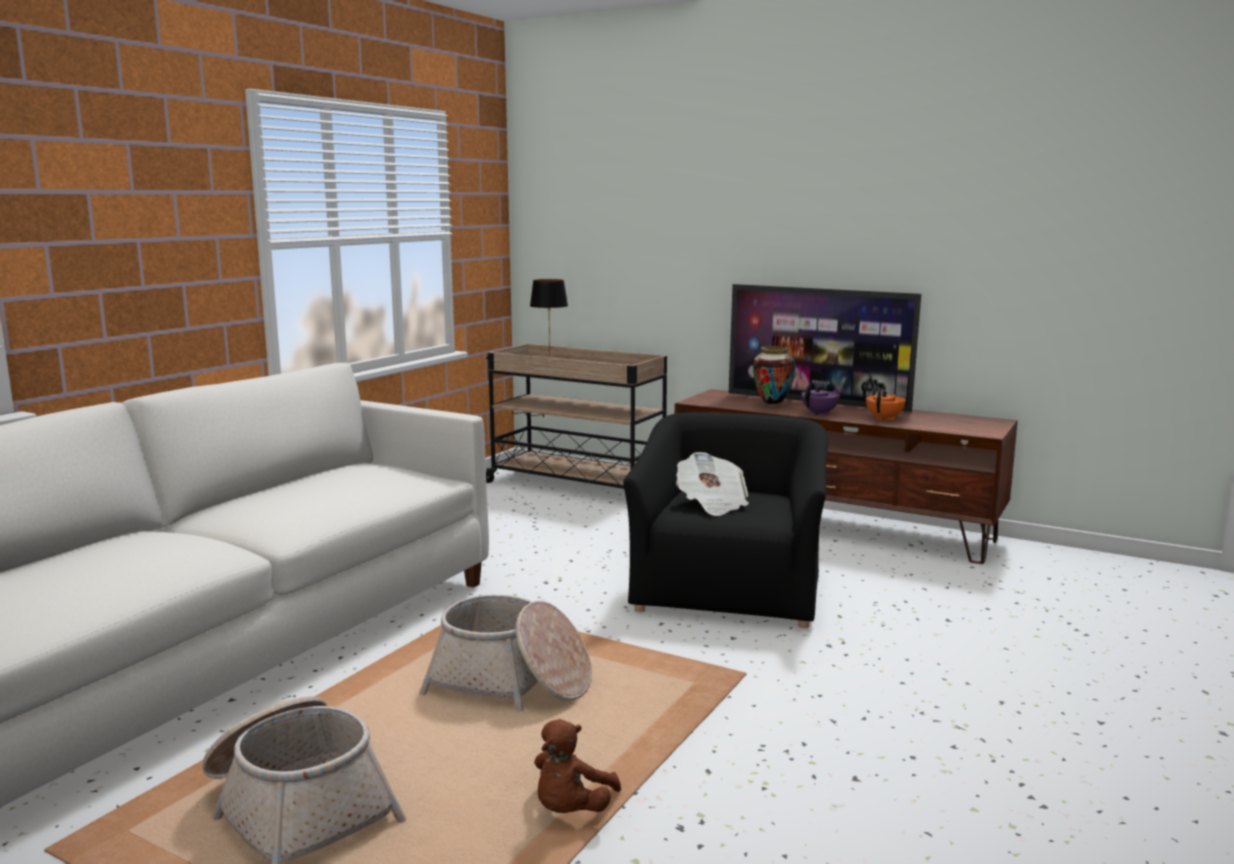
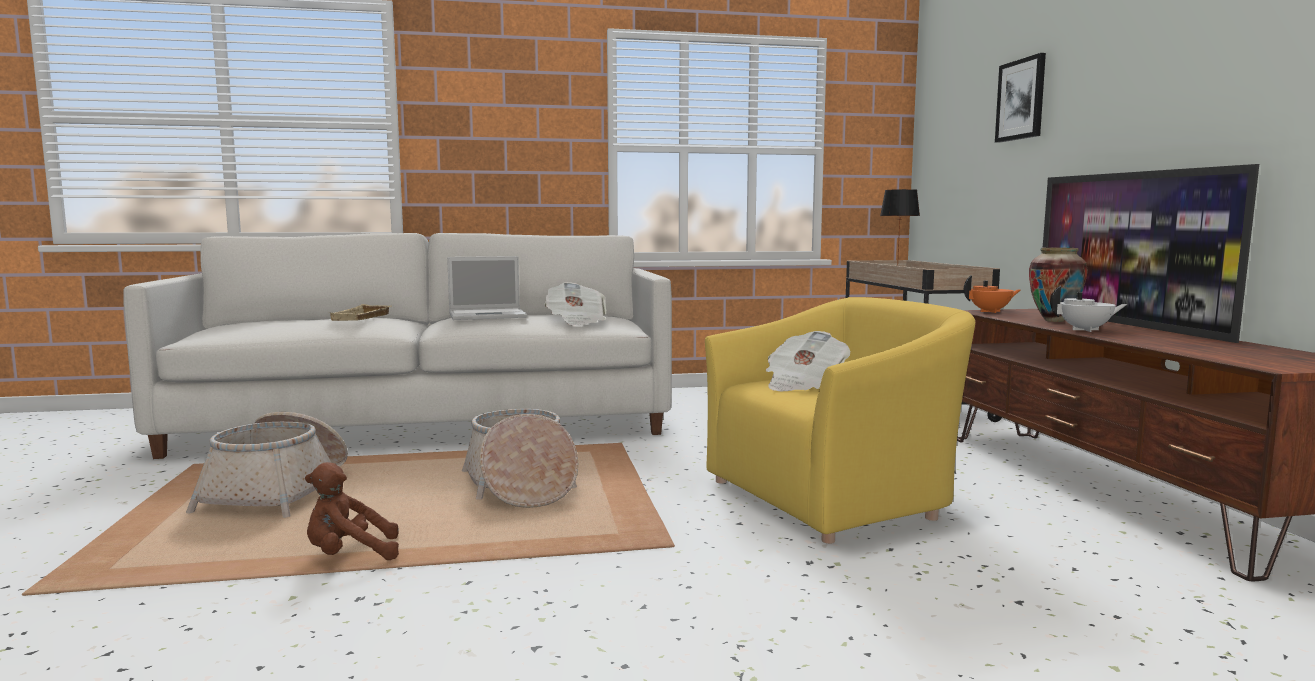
camera: 50 degrees right, 5 degrees down
black armchair [623,412,828,628] -> yellow armchair [705,297,975,544]
purple teapot [801,383,840,415] -> white teapot [1050,286,1127,332]
orange teapot [866,388,906,421] -> orange teapot moved to [964,275,1020,313]
none -> beige tray [330,304,391,321]
none -> laptop [447,256,527,320]
none -> newspaper [544,282,606,326]
none -> picture [995,53,1046,143]

